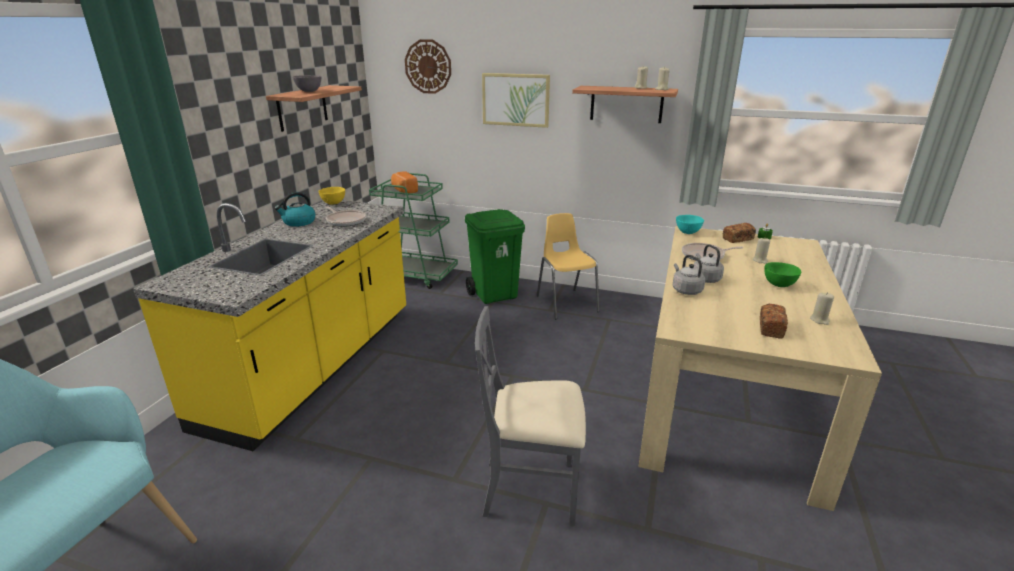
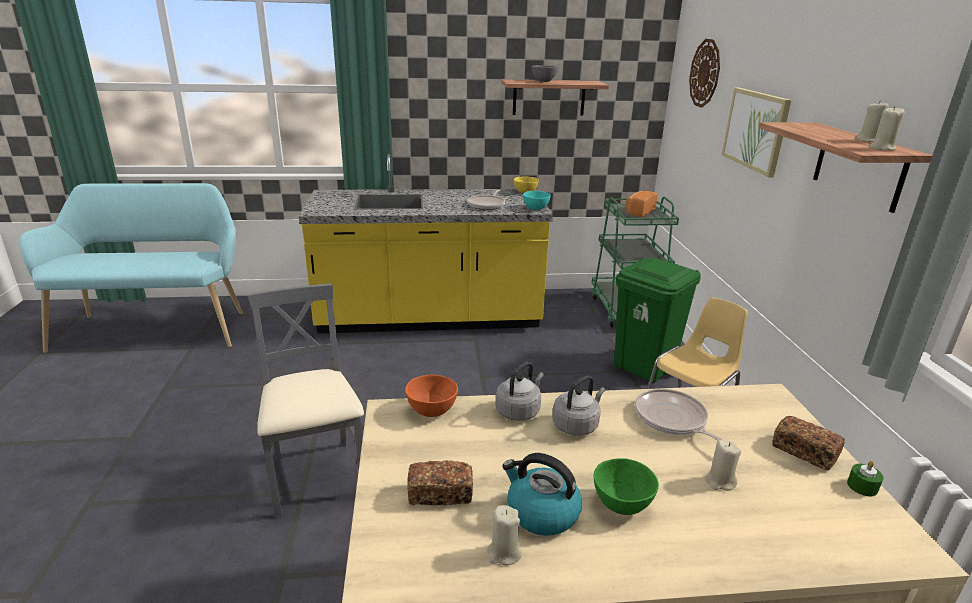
camera: 65 degrees right, 0 degrees up
kettle [274,192,316,227] -> kettle moved to [502,453,582,536]
turquoise bowl [676,215,704,234] -> turquoise bowl moved to [523,191,551,210]
none -> orange bowl [405,375,458,417]

